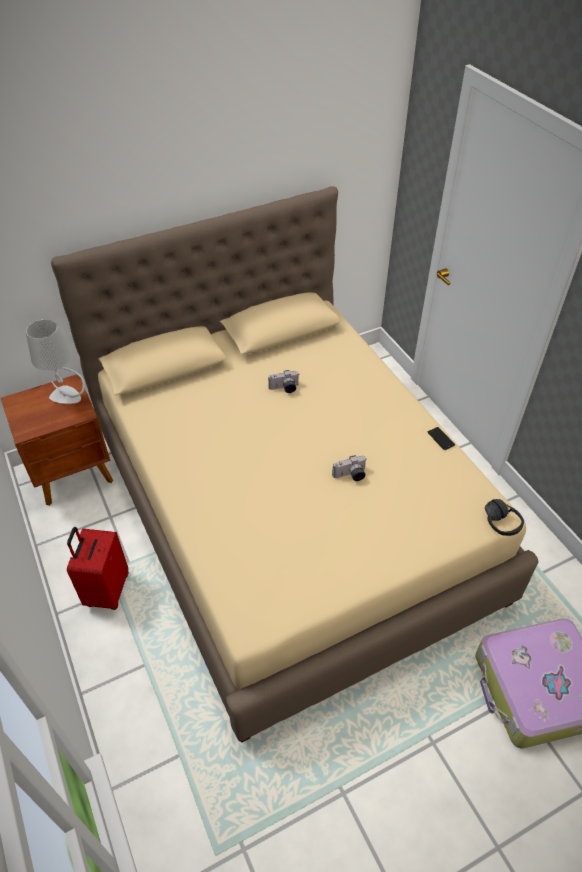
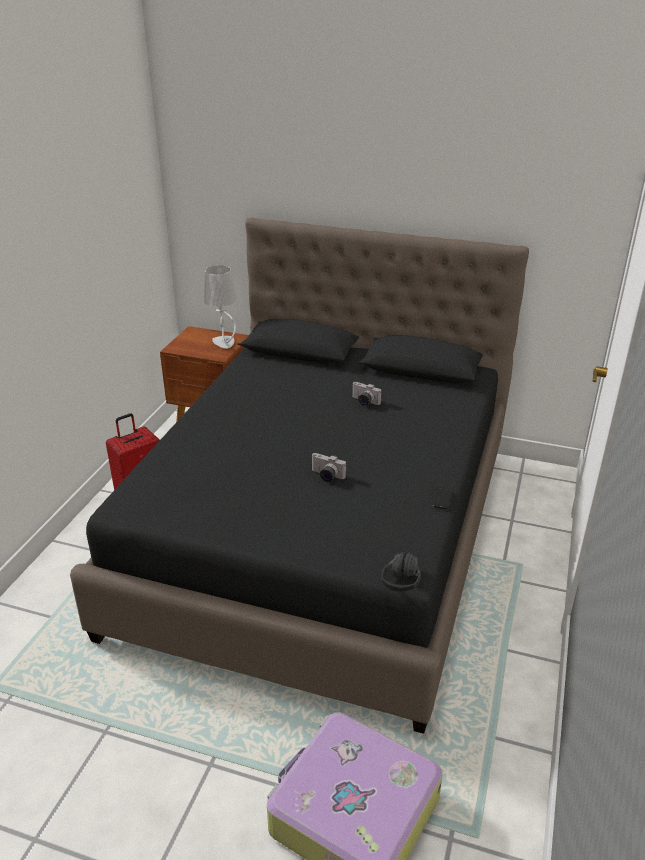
camera: 45 degrees right, 15 degrees down
beige bed [51,186,539,743] -> black bed [70,217,529,734]

